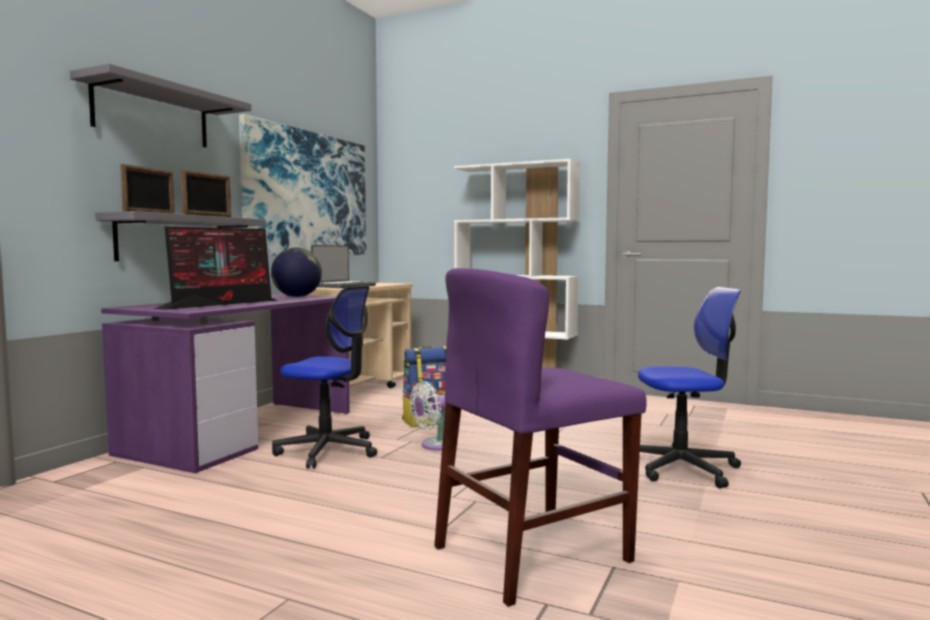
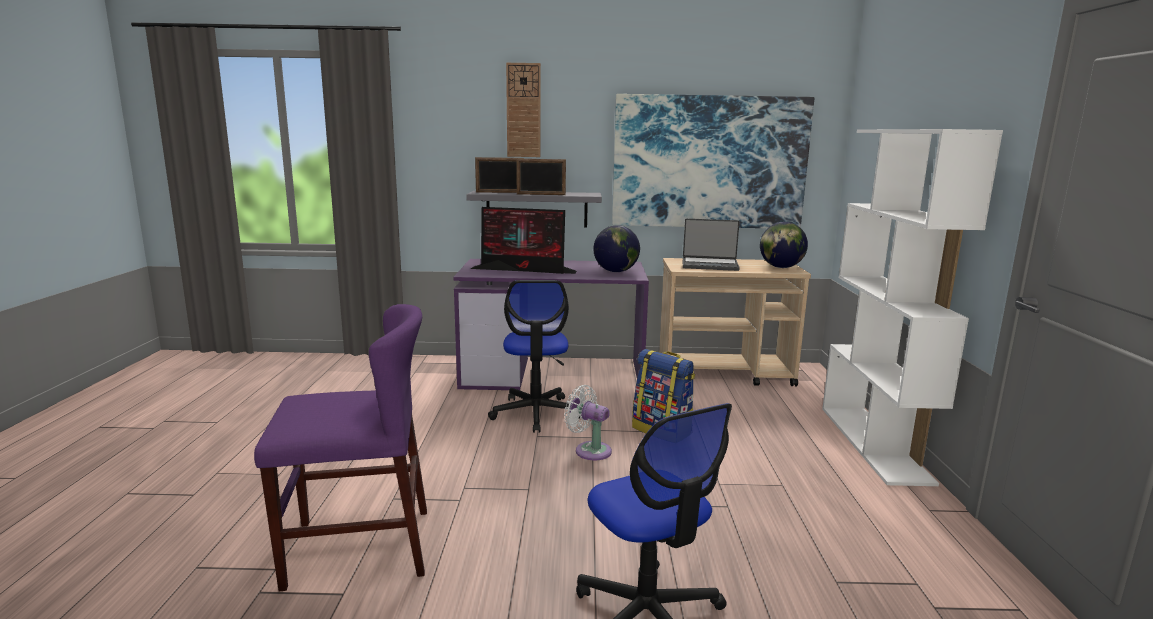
camera: 65 degrees right, 10 degrees up
grey shelf [70,63,252,147] -> wall clock [506,63,541,157]
purple chair [434,268,647,607] -> purple chair turned 135 degrees clockwise [254,304,427,591]
none -> globe [760,222,808,268]

